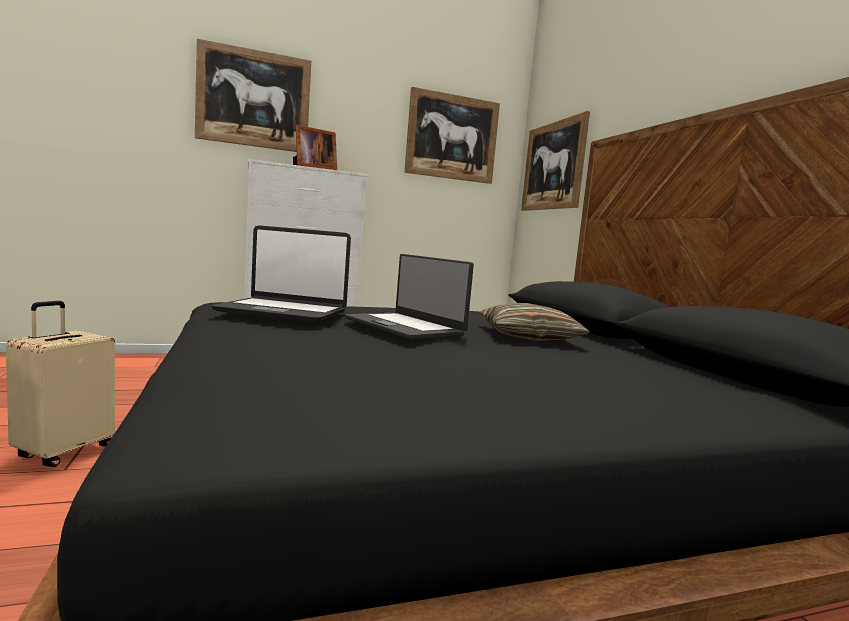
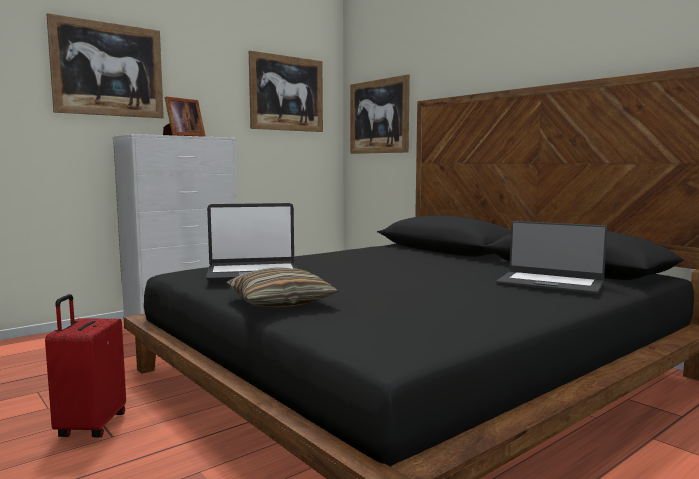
camera: 20 degrees left, 0 degrees up
beige suitcase [6,301,115,467] -> red suitcase [45,294,126,438]
laptop [345,254,474,340] -> laptop moved to [496,221,607,295]
pillow [480,303,590,341] -> pillow moved to [226,267,339,307]

